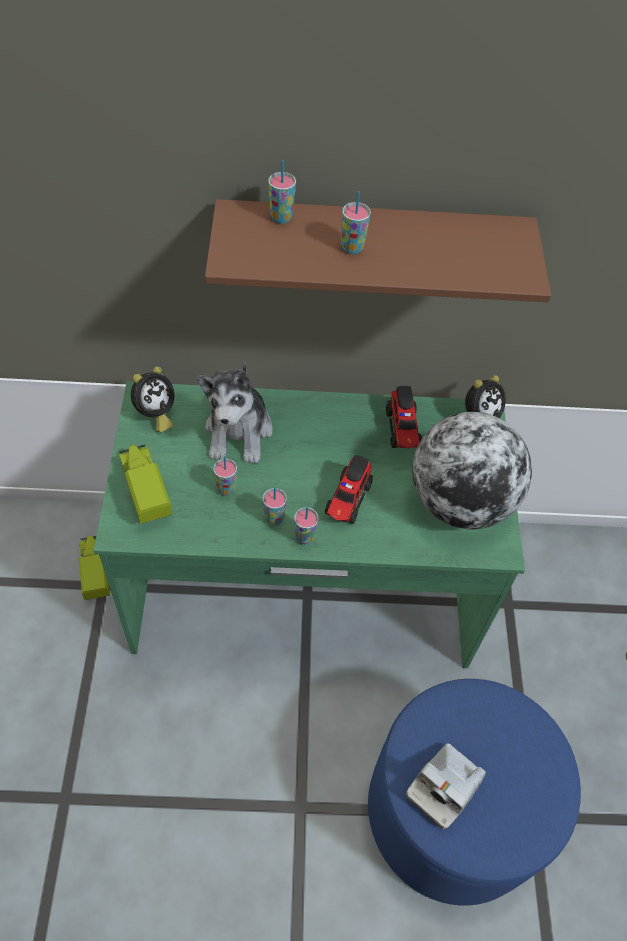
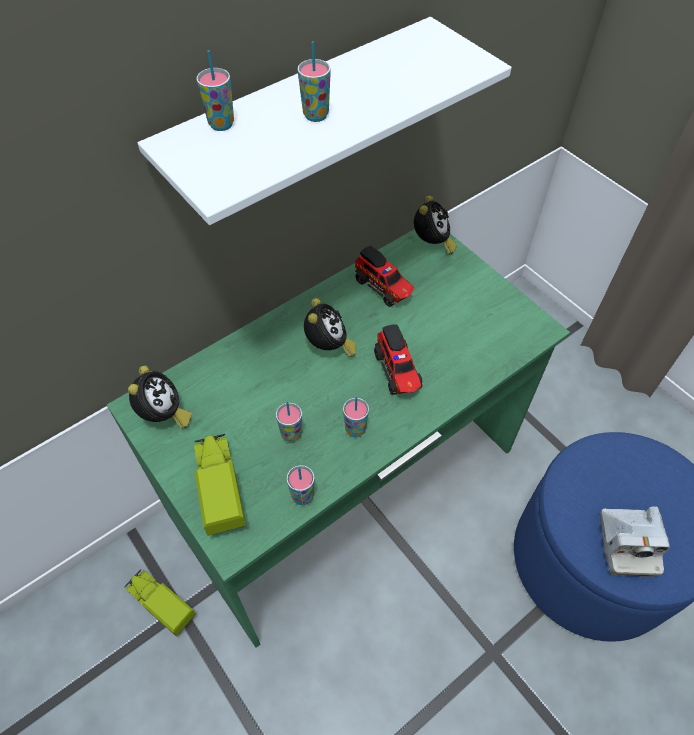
camera: 35 degrees left, 0 degrees up
toy truck [119,445,173,524] -> toy truck turned 45 degrees clockwise [194,434,246,536]
plush toy [197,362,272,464] -> none
brown shelf [205,199,551,302] -> white shelf [138,17,512,225]
cup [294,506,319,545] -> cup moved to [286,465,315,505]
globe [412,412,532,529] -> none
none -> alarm clock [304,298,356,357]

